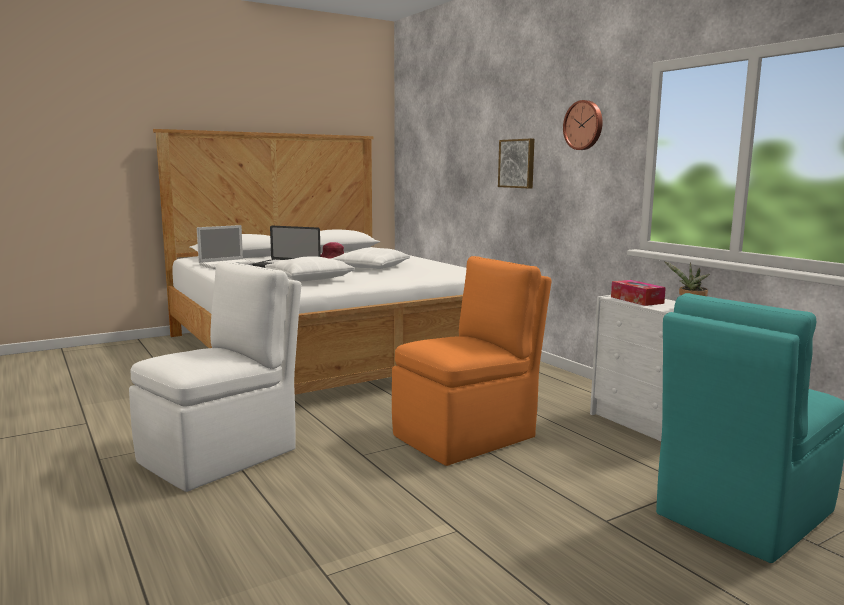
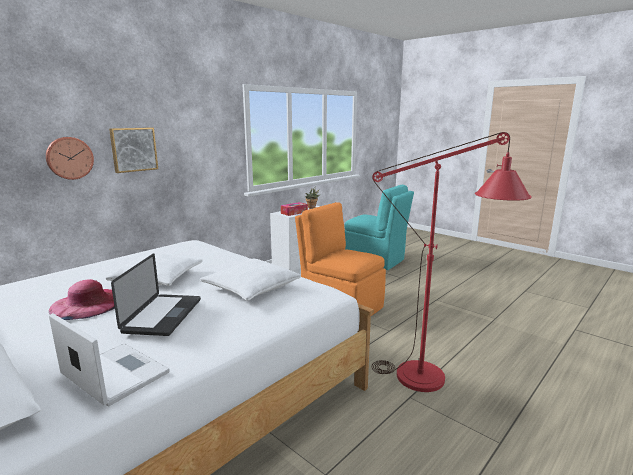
camera: 105 degrees left, 5 degrees up
white chair [129,261,301,492] -> red floor lamp [372,132,532,392]
wall clock [563,100,602,150] -> wall clock moved to [46,137,94,180]

